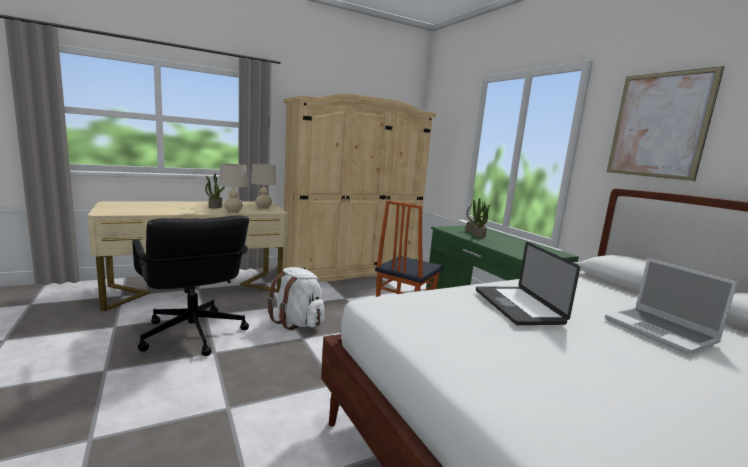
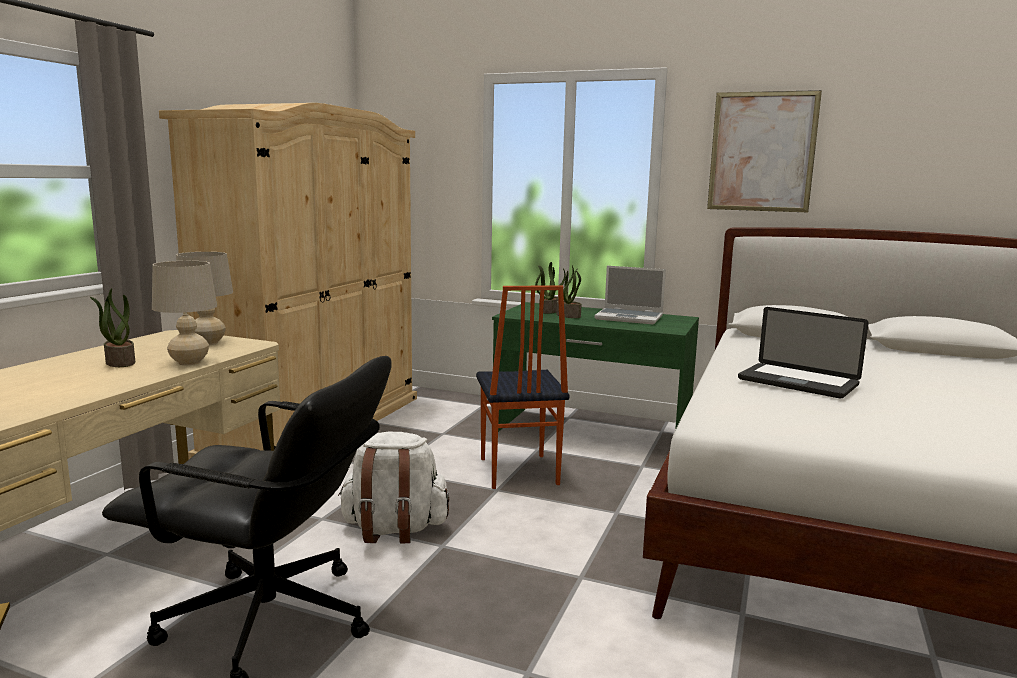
camera: 40 degrees left, 0 degrees up
laptop [605,258,738,354] -> laptop moved to [594,266,666,324]

